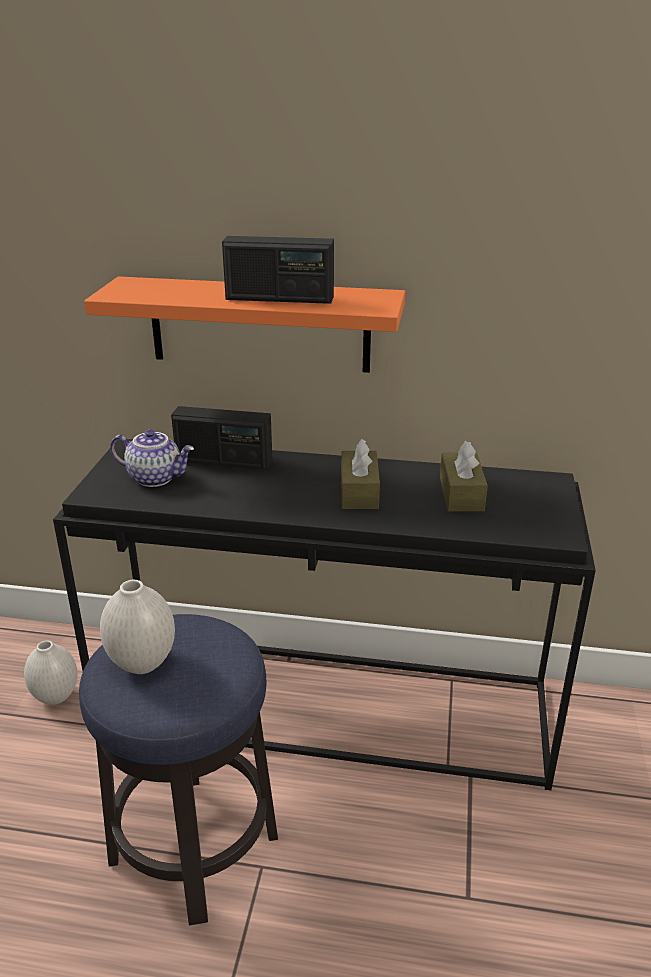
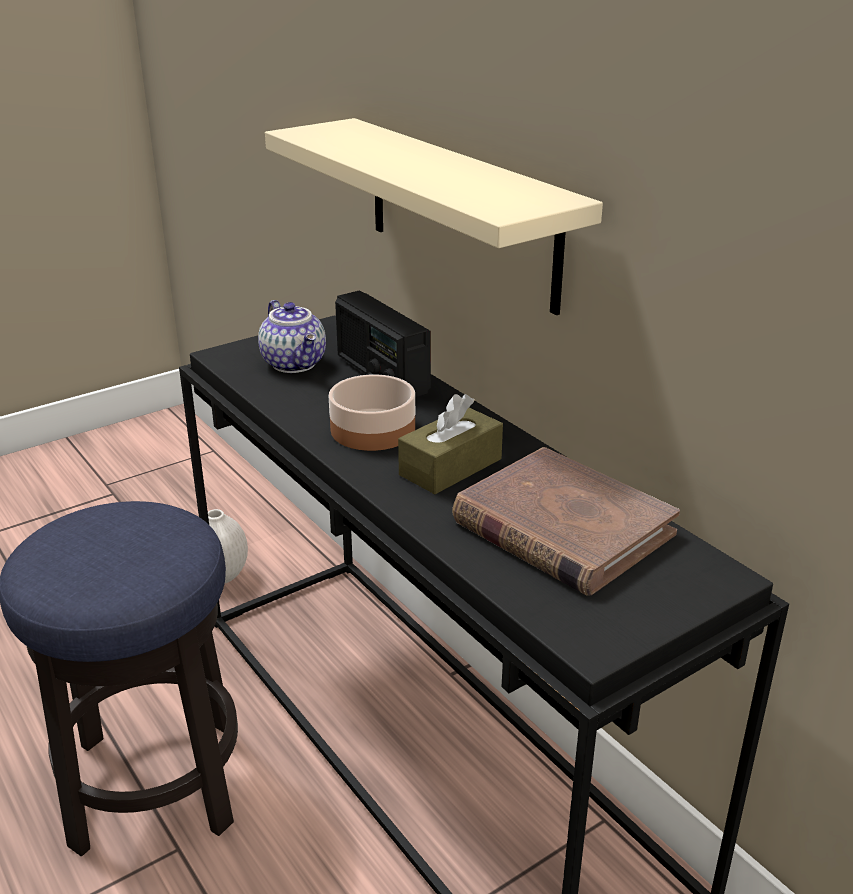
camera: 45 degrees right, 0 degrees up
orange shelf [84,276,405,373] -> beige shelf [265,118,603,315]
white vase [100,580,175,674] -> none
radio [222,236,334,304] -> none
brown tissue box [440,441,488,512] -> brown book [452,447,680,596]
none -> bowl [329,375,415,451]

